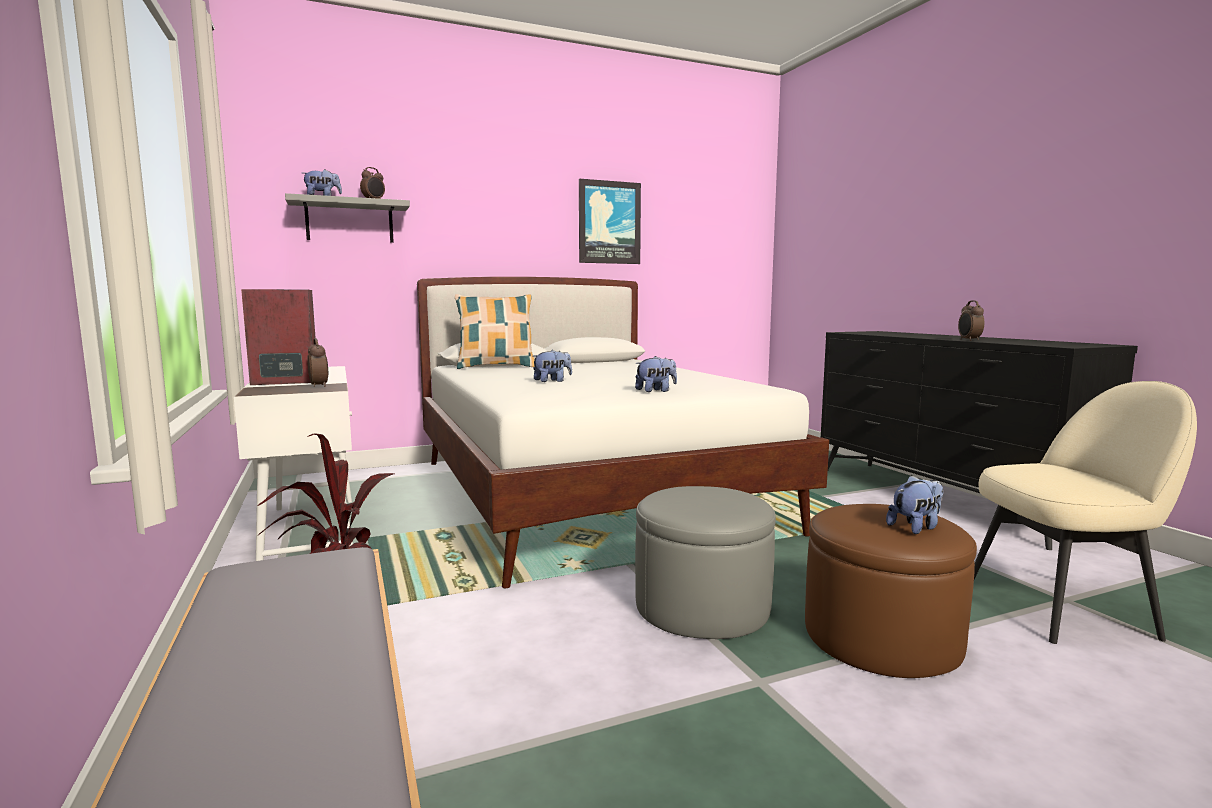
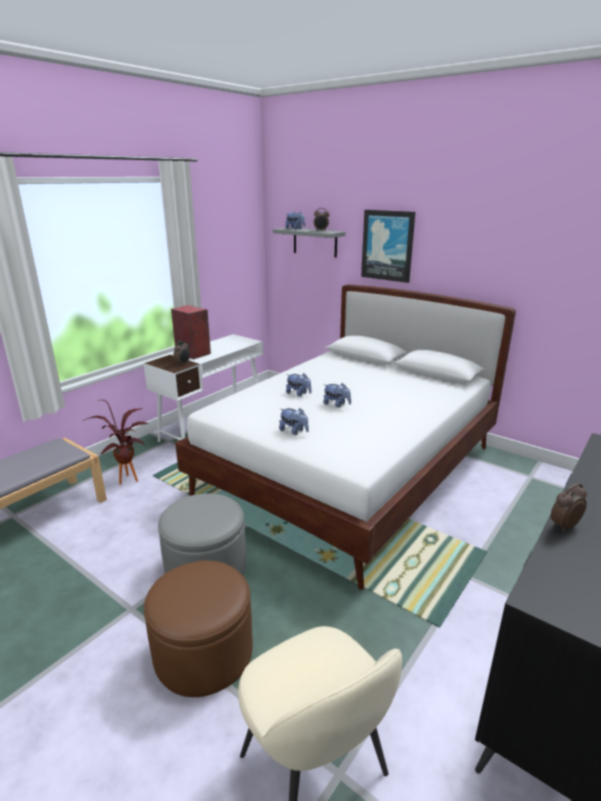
camera: 60 degrees right, 15 degrees up
pillow [455,294,535,369] -> none
picture [579,179,641,264] -> picture moved to [361,210,415,283]
plush toy [886,475,943,534] -> plush toy moved to [324,383,351,408]

